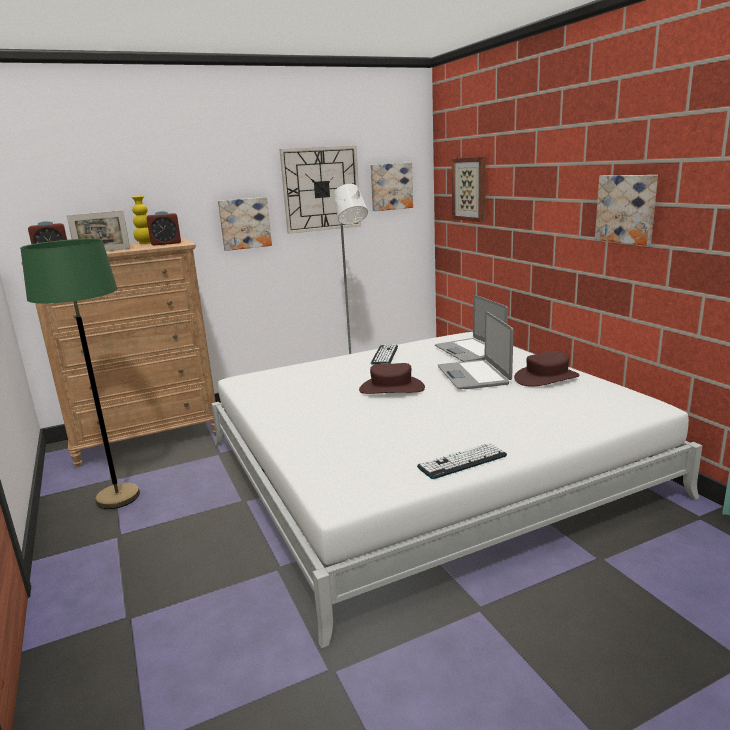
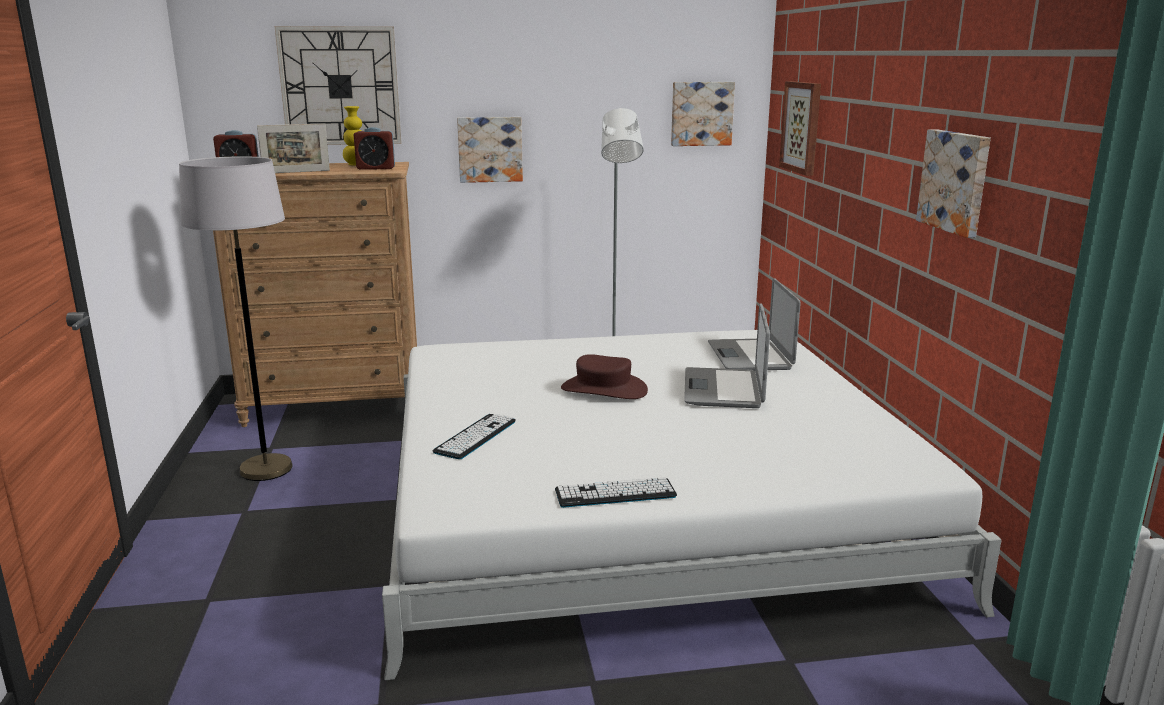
camera: 15 degrees right, 0 degrees up
green floor lamp [20,238,140,509] -> grey floor lamp [179,156,292,481]
wall clock [279,146,361,234] -> wall clock moved to [274,26,402,145]
keyboard [371,344,398,365] -> keyboard moved to [433,414,516,459]
brown hat [514,351,580,387] -> none

